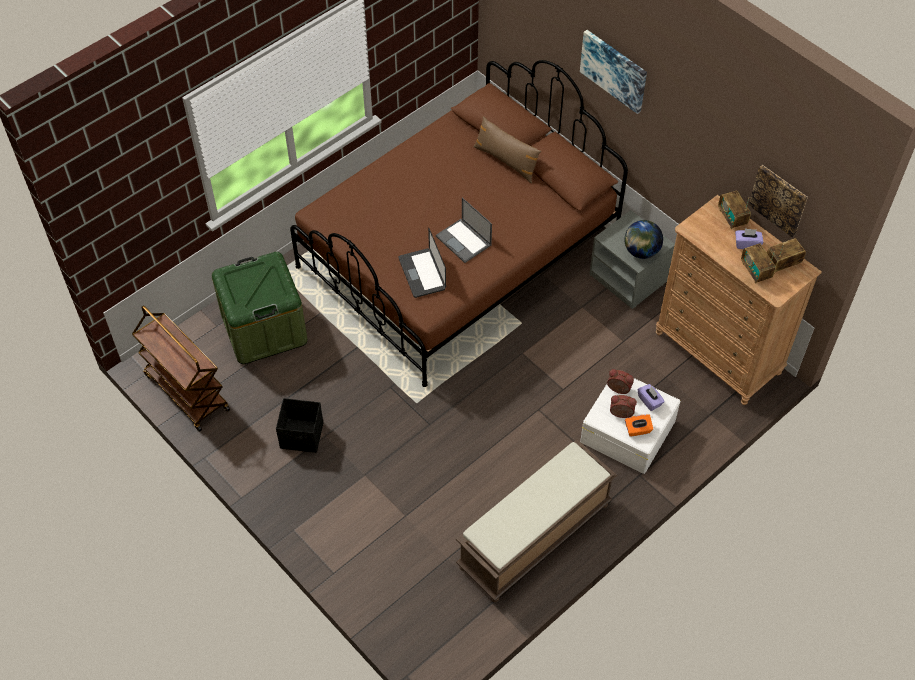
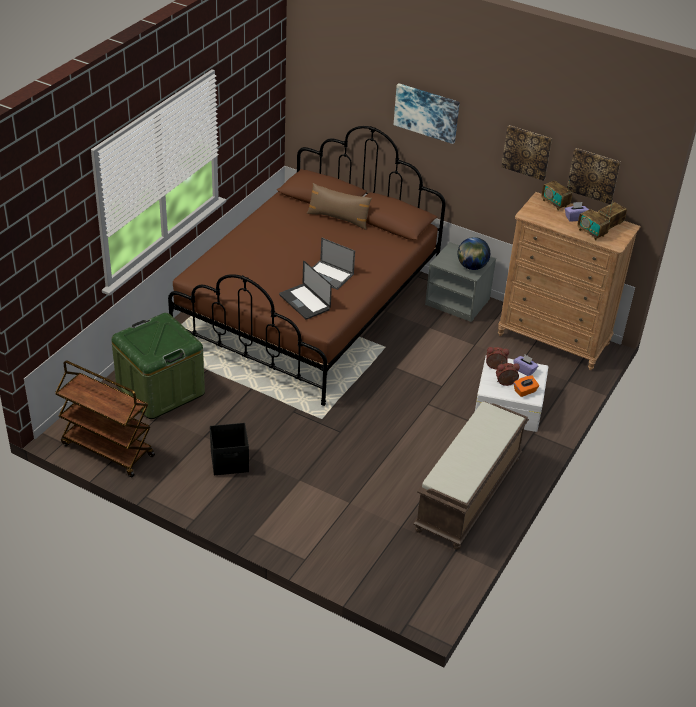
camera: 20 degrees left, 15 degrees down
none -> picture [501,125,552,181]

